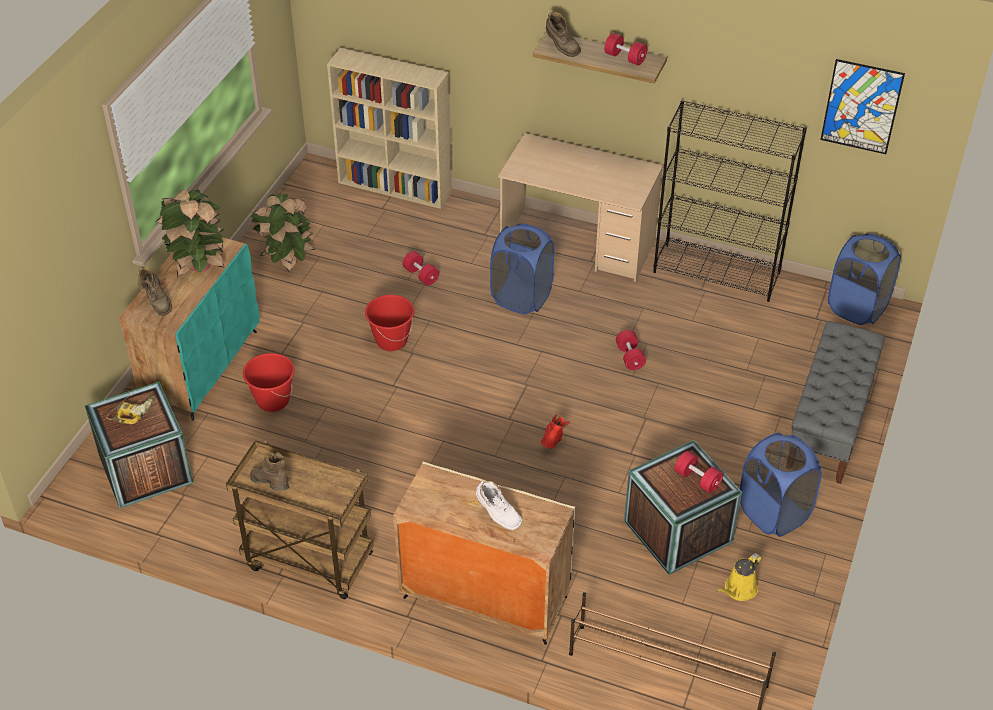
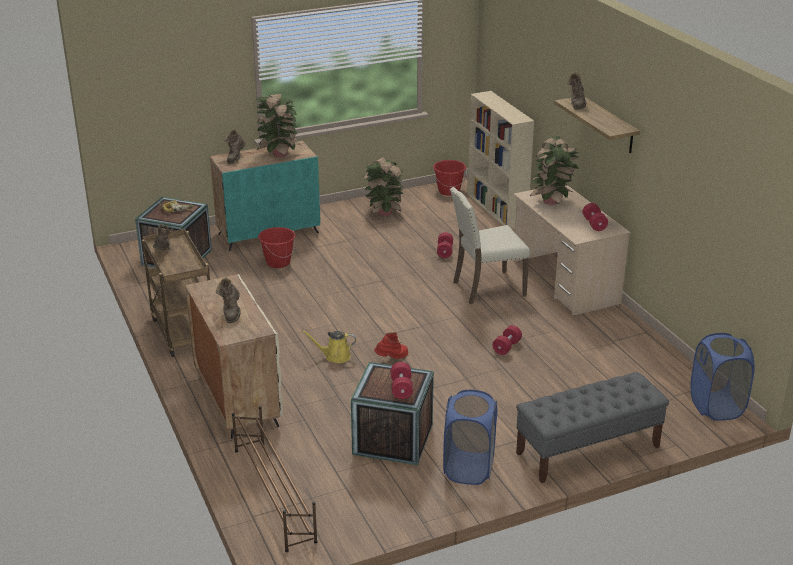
camera: 45 degrees right, 15 degrees down
red bucket [365,295,414,351] -> red bucket moved to [433,160,467,196]
white boot [476,481,522,530] -> brown boot [216,277,241,323]
blue laundry basket [490,224,554,314] -> beige chair [450,187,530,304]
red dumbbell [604,33,647,65] -> red dumbbell moved to [583,203,608,231]
black bookcase [653,100,807,302] -> none
yellow watering can [716,553,761,601] -> yellow watering can moved to [302,330,356,363]
picture [820,59,905,154] -> none
none -> potted plant [530,136,579,205]

